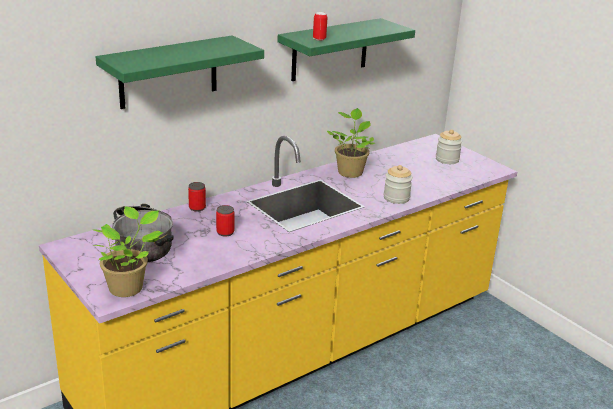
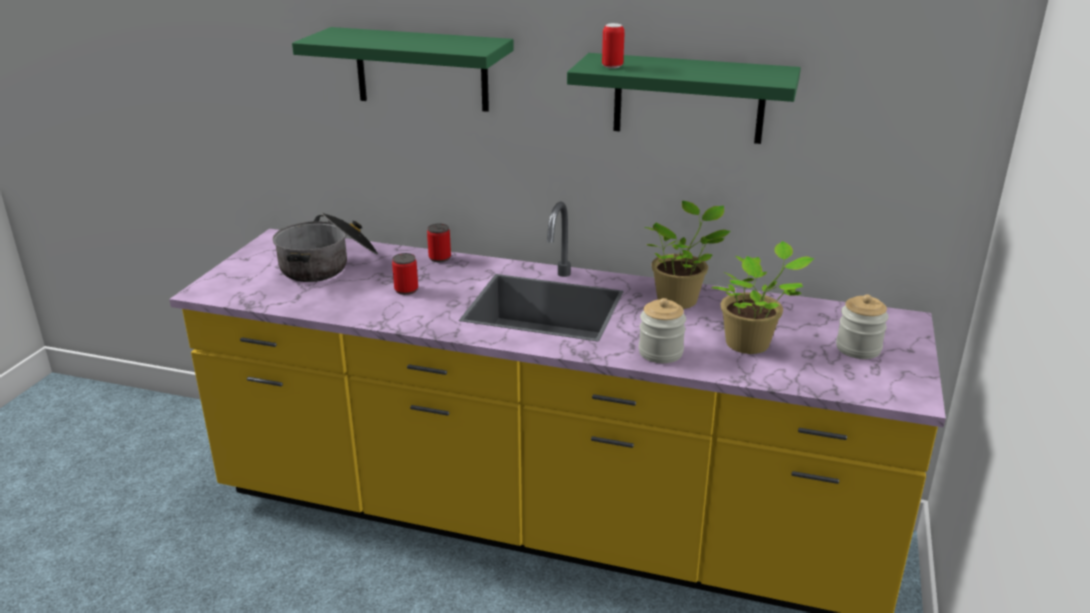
camera: 55 degrees right, 0 degrees up
potted plant [93,206,163,297] -> potted plant moved to [711,241,815,354]

